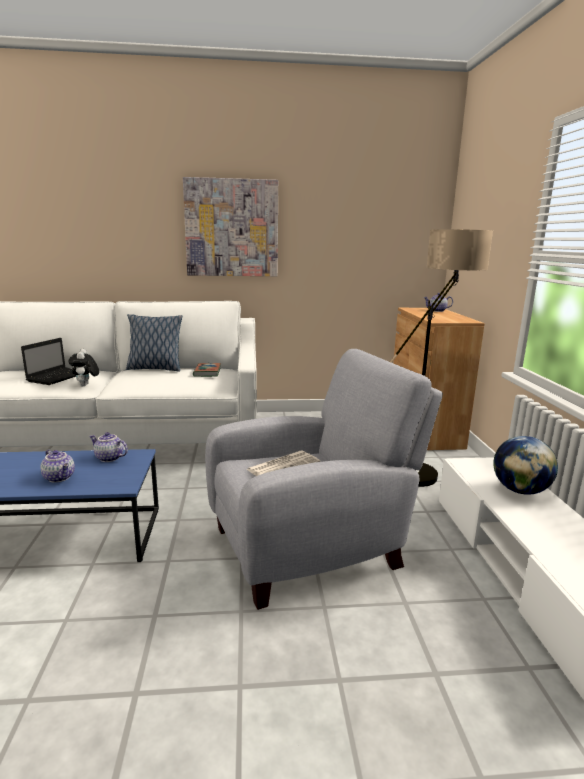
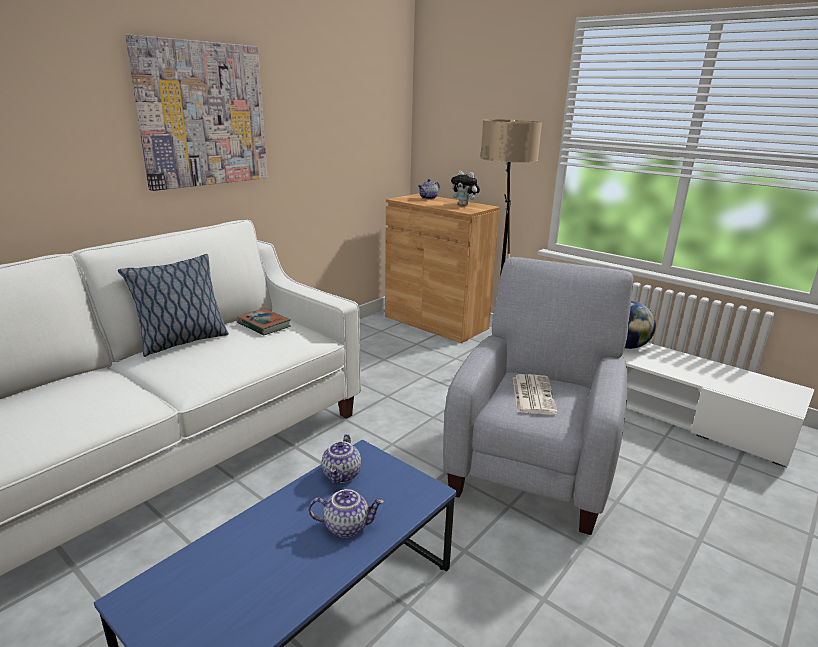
camera: 45 degrees left, 5 degrees up
laptop [21,338,76,385] -> none
plush toy [68,349,99,386] -> plush toy moved to [451,171,480,206]
teapot [89,432,128,462] -> teapot turned 60 degrees counterclockwise [321,434,361,484]

